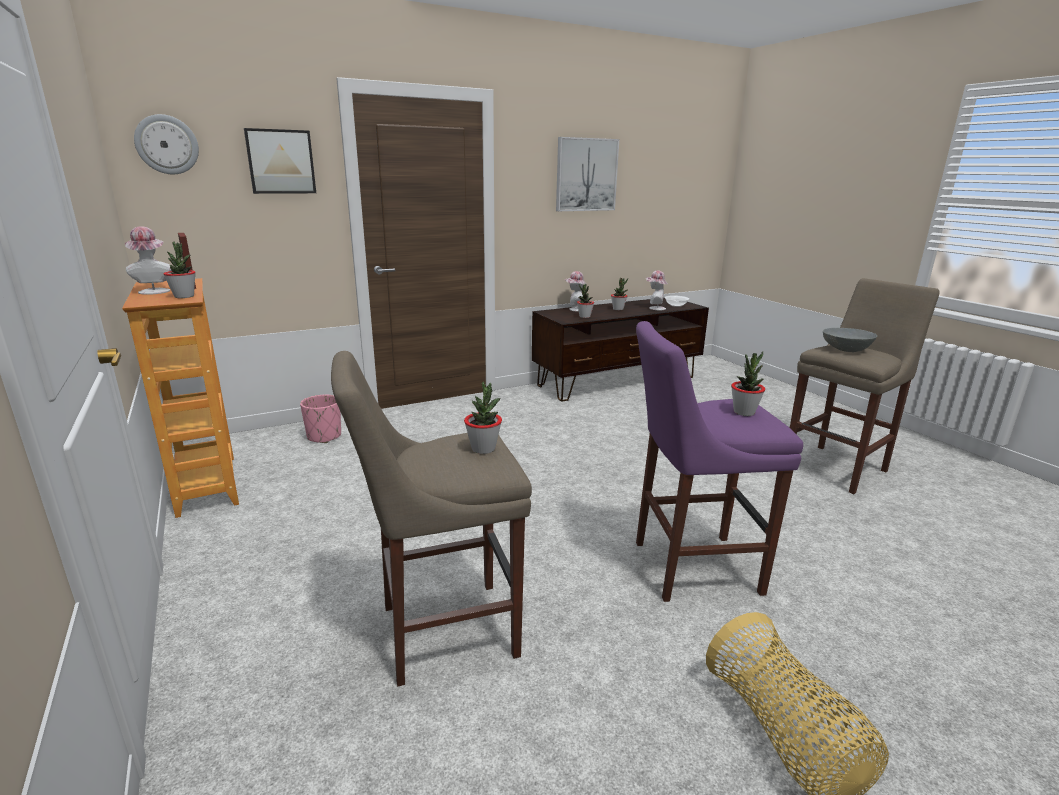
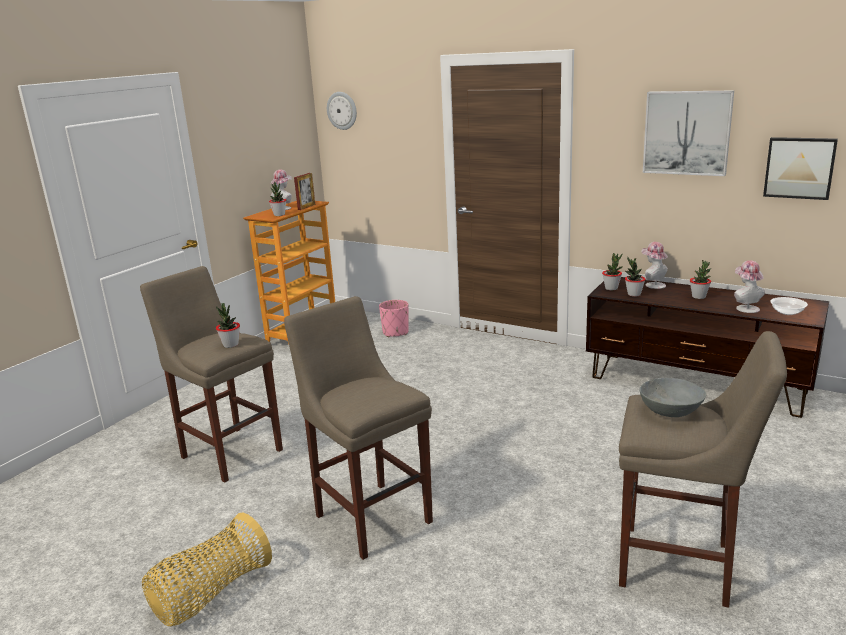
camera: 60 degrees right, 0 degrees up
picture [244,128,316,194] -> picture moved to [763,137,838,200]
purple stool [636,321,803,602] -> beige stool [284,296,433,560]
potted plant [731,351,765,416] -> potted plant moved to [602,253,622,290]

